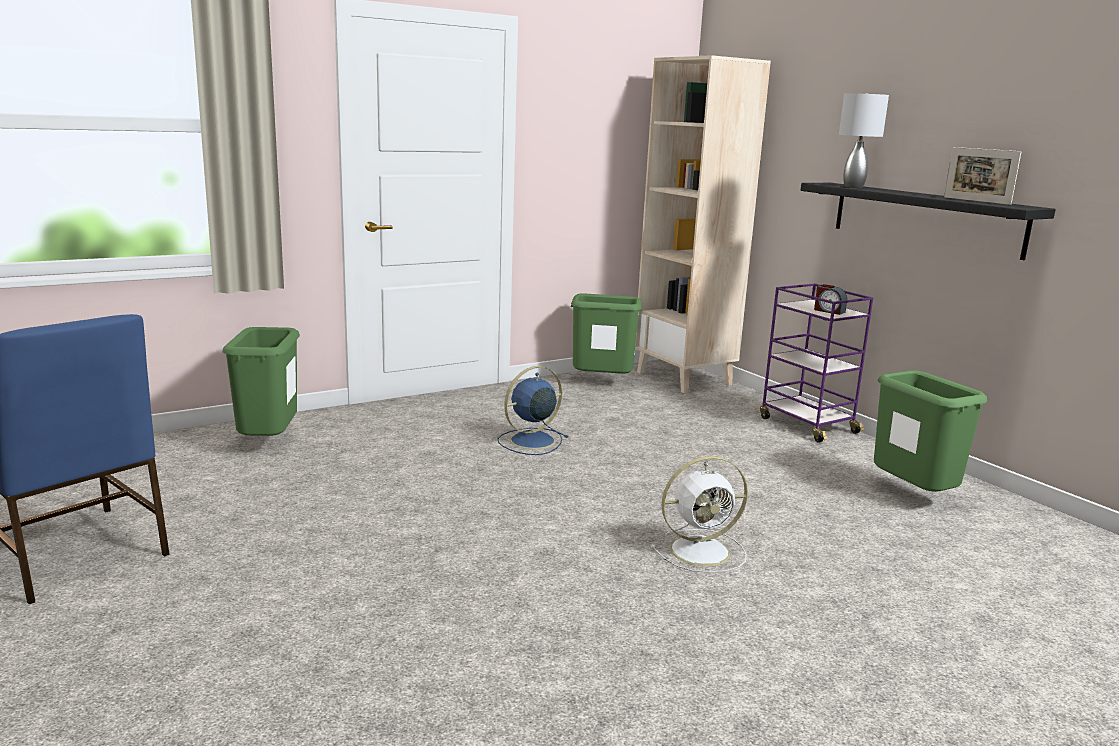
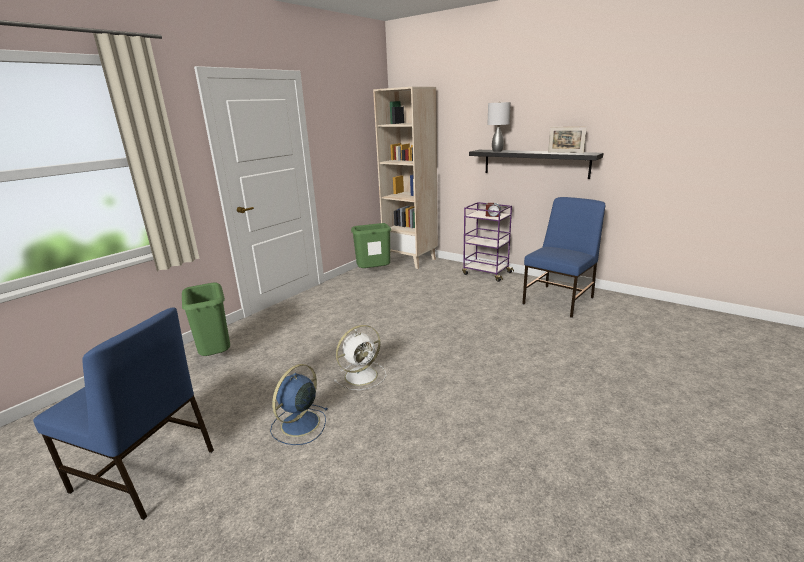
camera: 20 degrees left, 5 degrees up
blue fan [498,366,568,455] -> blue fan moved to [270,364,328,445]
white fan [651,456,748,573] -> white fan moved to [334,325,386,390]
green trash can [874,370,987,492] -> blue chair [522,197,605,318]

